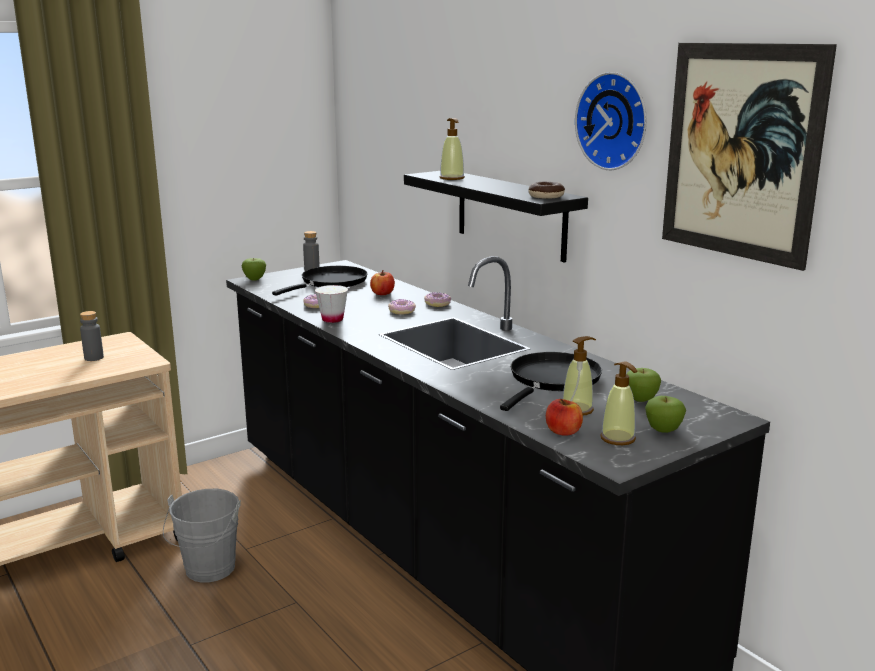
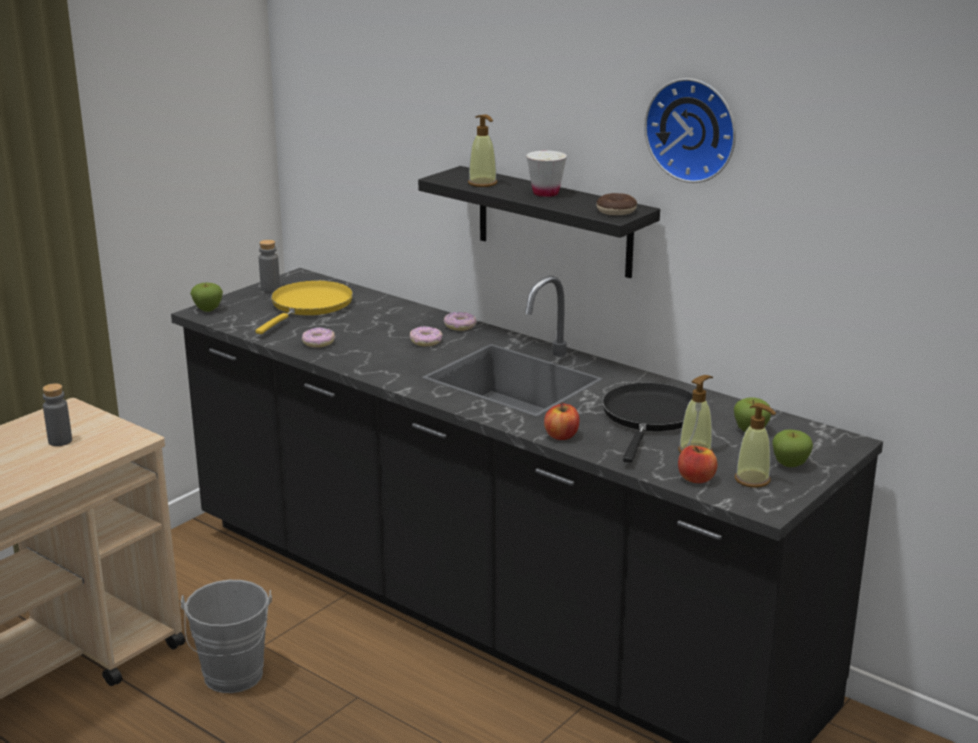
camera: 15 degrees left, 5 degrees up
black frying pan [272,266,368,296] -> yellow frying pan [256,280,353,334]
white cup [315,285,348,323] -> white cup moved to [526,150,567,197]
apple [370,270,395,295] -> apple moved to [544,402,579,440]
picture [662,43,837,271] -> none

